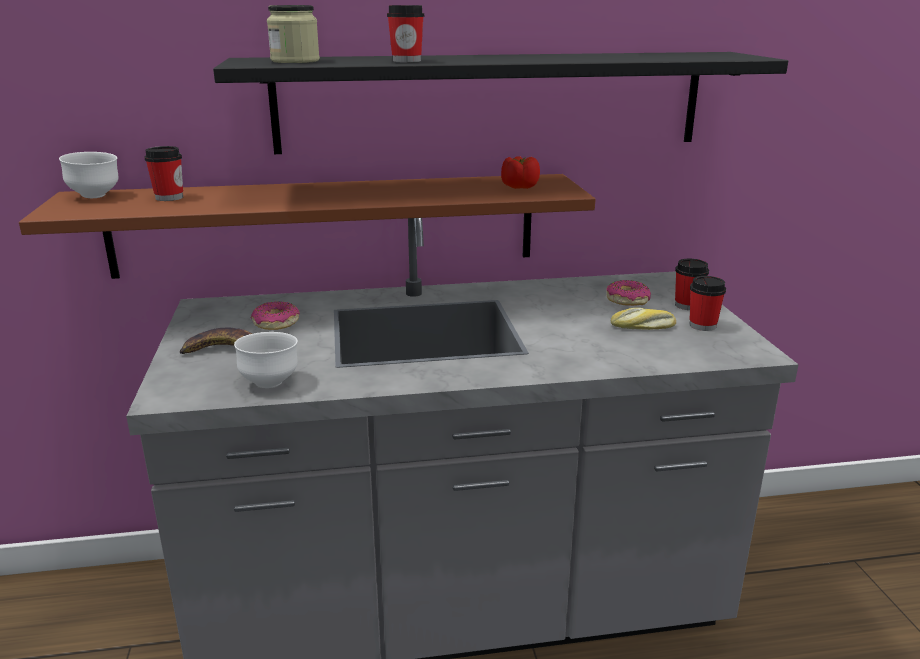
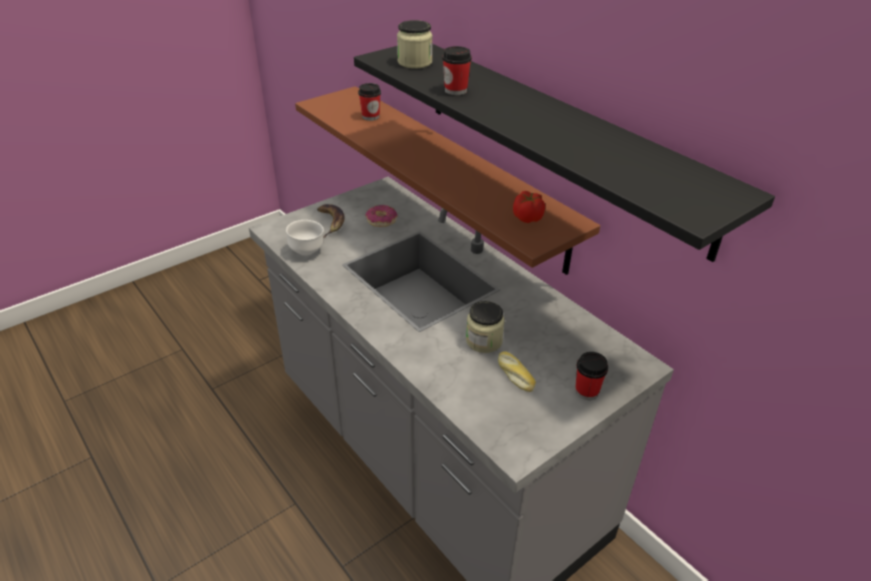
camera: 60 degrees right, 15 degrees up
white bowl [59,152,119,198] -> none
donut [606,280,651,306] -> none
cup [689,276,726,331] -> none
none -> jar [466,301,505,353]

